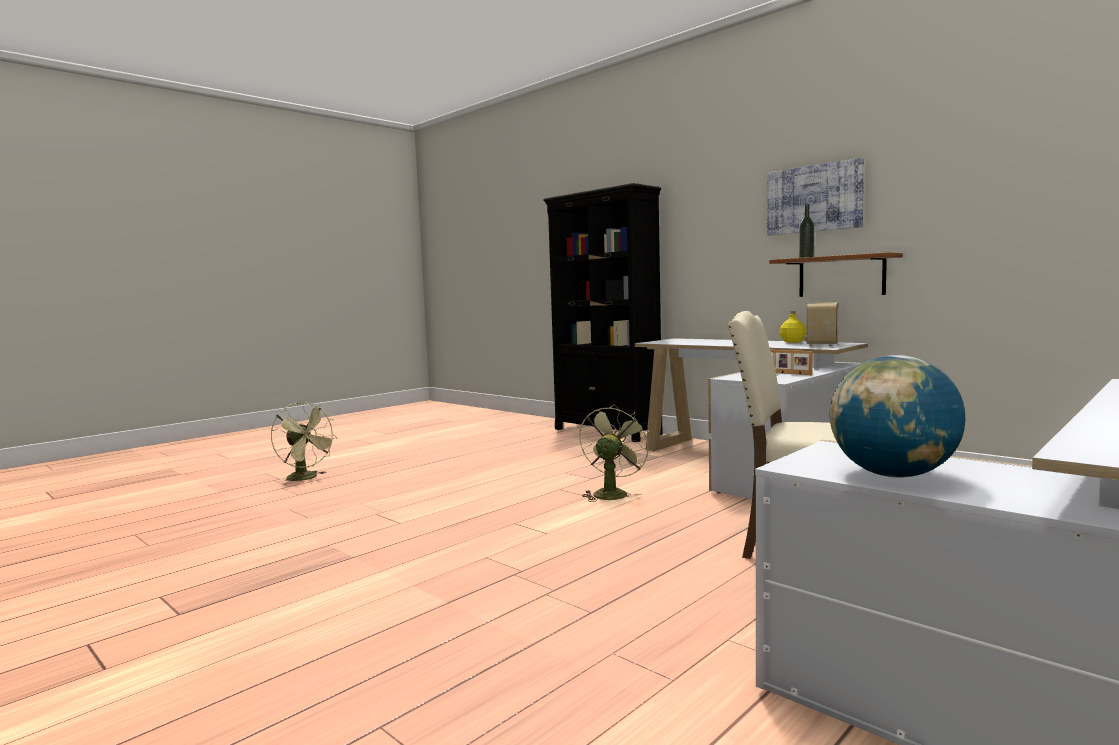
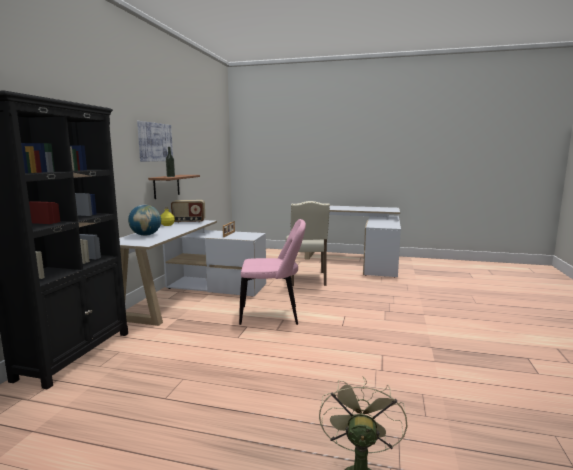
camera: 120 degrees left, 5 degrees up
green fan [579,404,651,502] -> pink chair [239,219,306,325]
globe [829,355,965,478] -> globe moved to [128,205,161,236]

